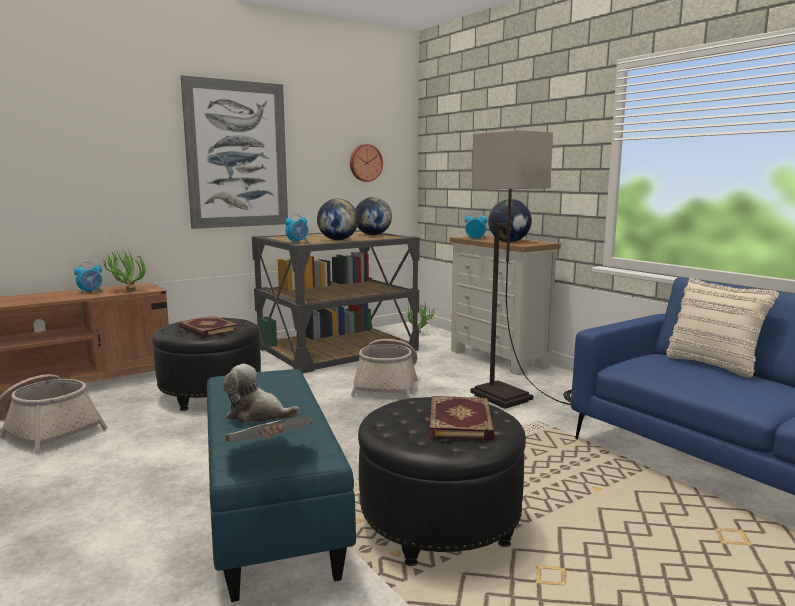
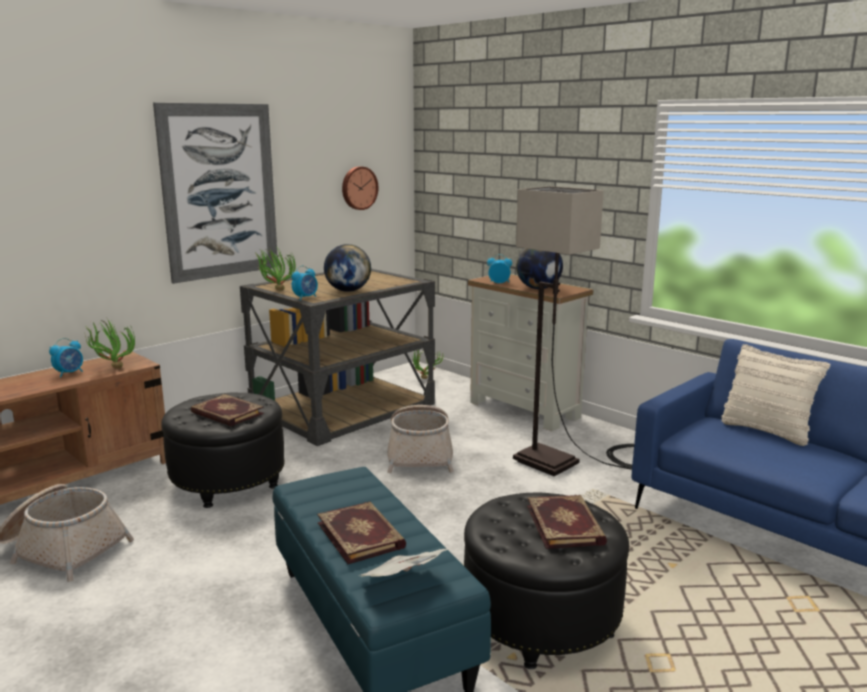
camera: 10 degrees left, 5 degrees up
plush toy [223,364,299,423] -> book [317,501,406,564]
globe [356,197,392,235] -> none
none -> potted plant [254,248,296,291]

